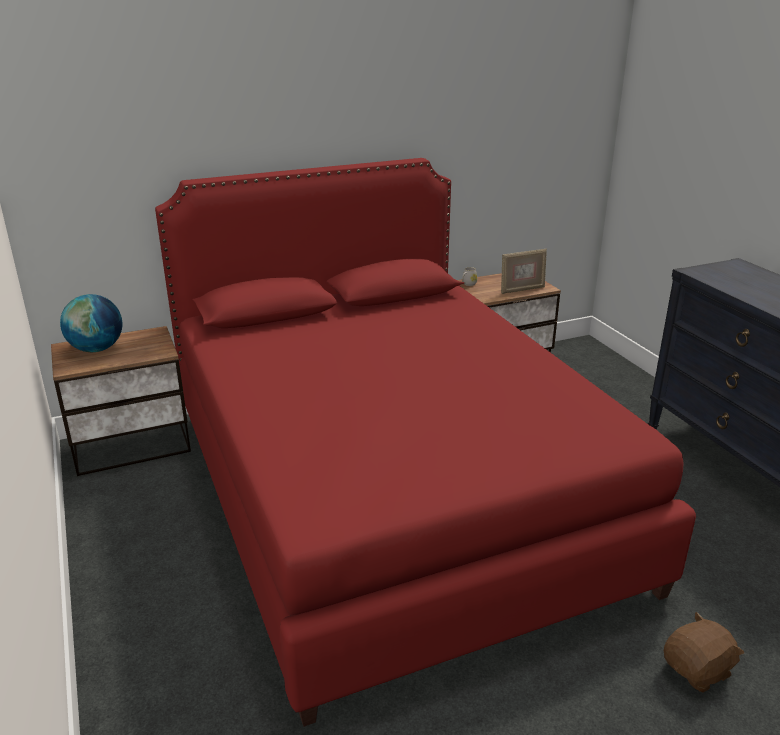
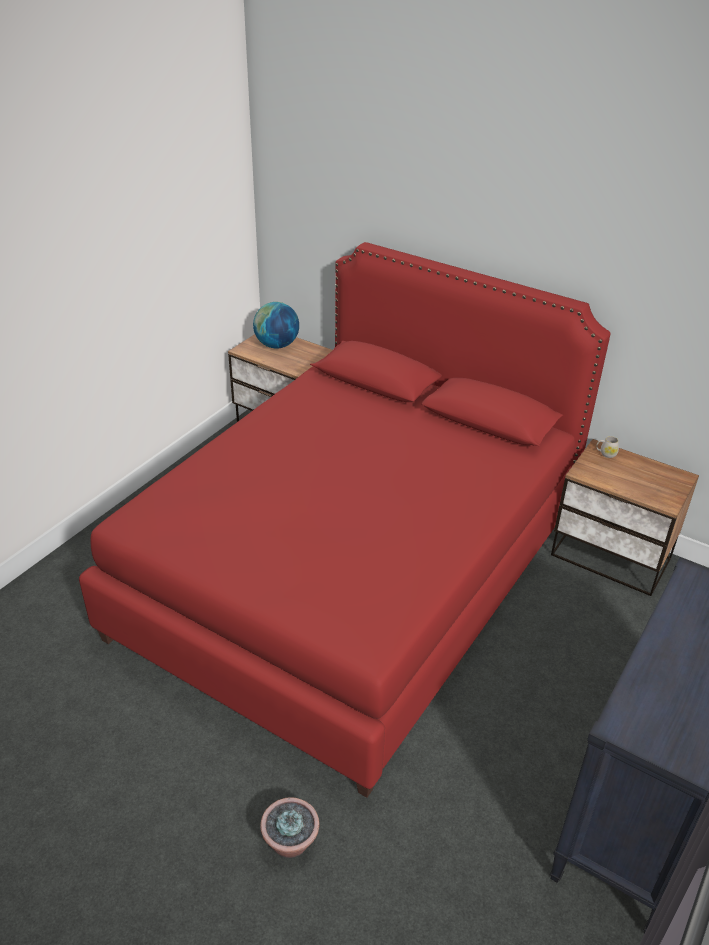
camera: 55 degrees right, 10 degrees up
picture frame [501,248,547,294] -> none
brown plush toy [664,612,744,693] -> potted plant [260,797,319,858]

